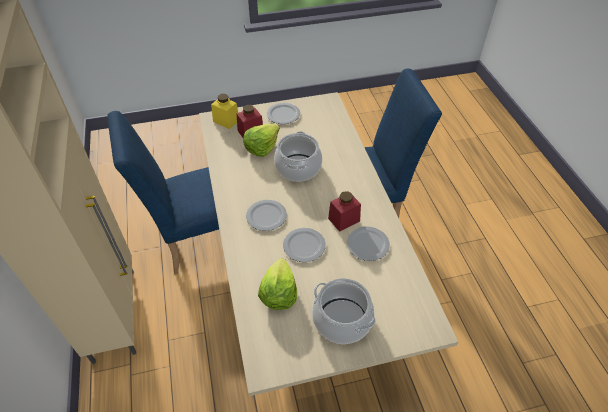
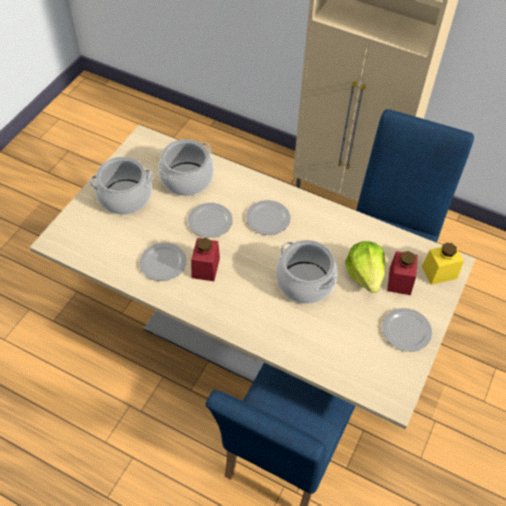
camera: 130 degrees right, 5 degrees up
lettuce [258,258,297,310] -> cooking pot [158,139,214,196]

